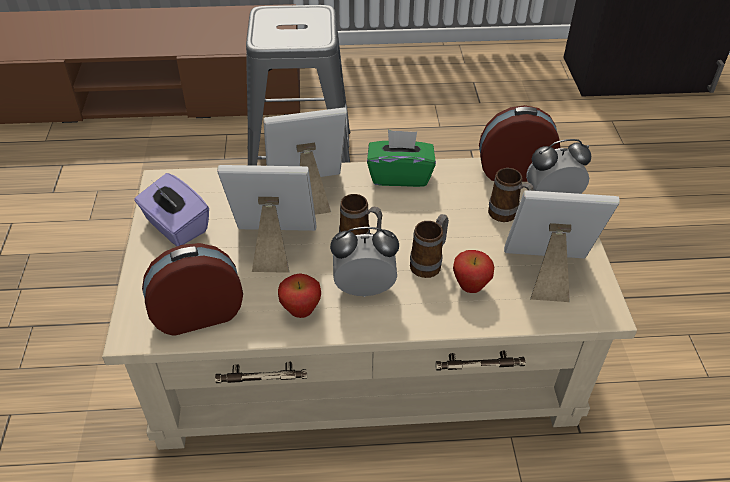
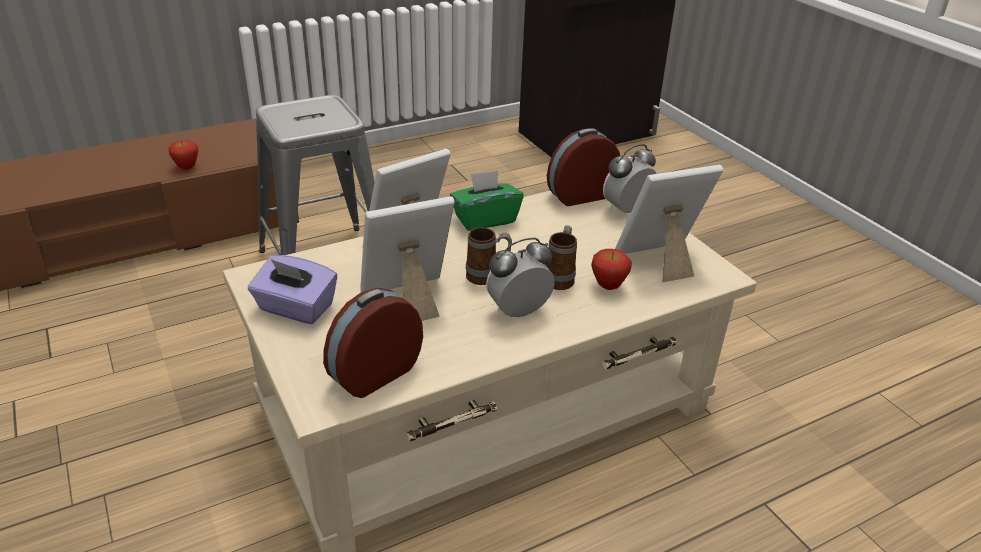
camera: 25 degrees left, 10 degrees down
apple [278,273,321,318] -> apple moved to [169,140,198,170]
mug [488,168,534,222] -> none

